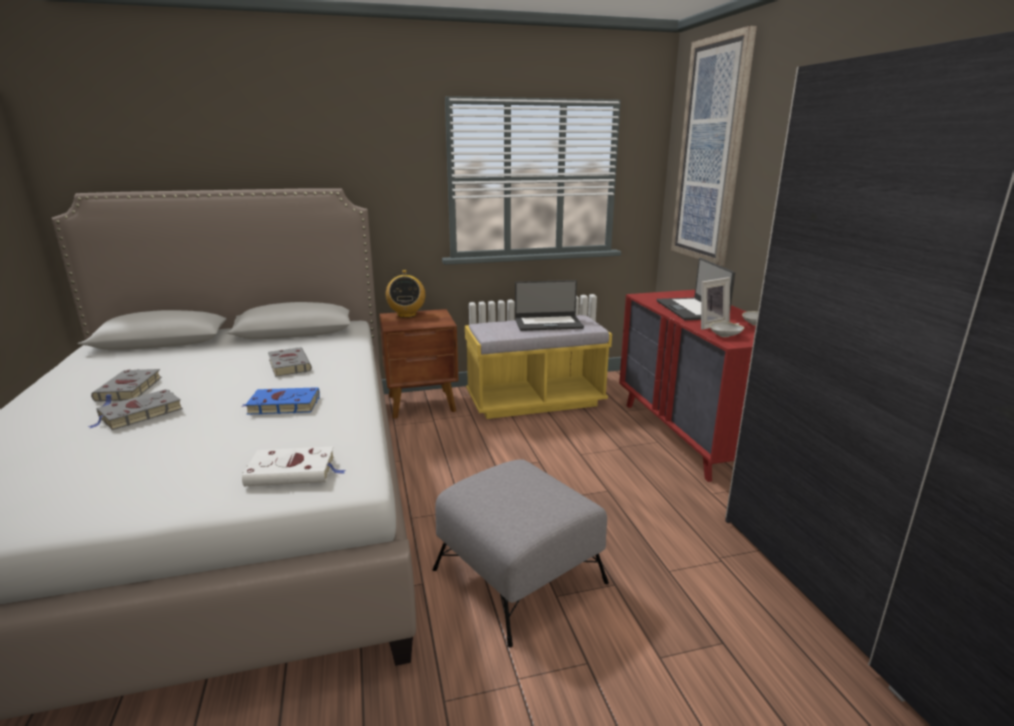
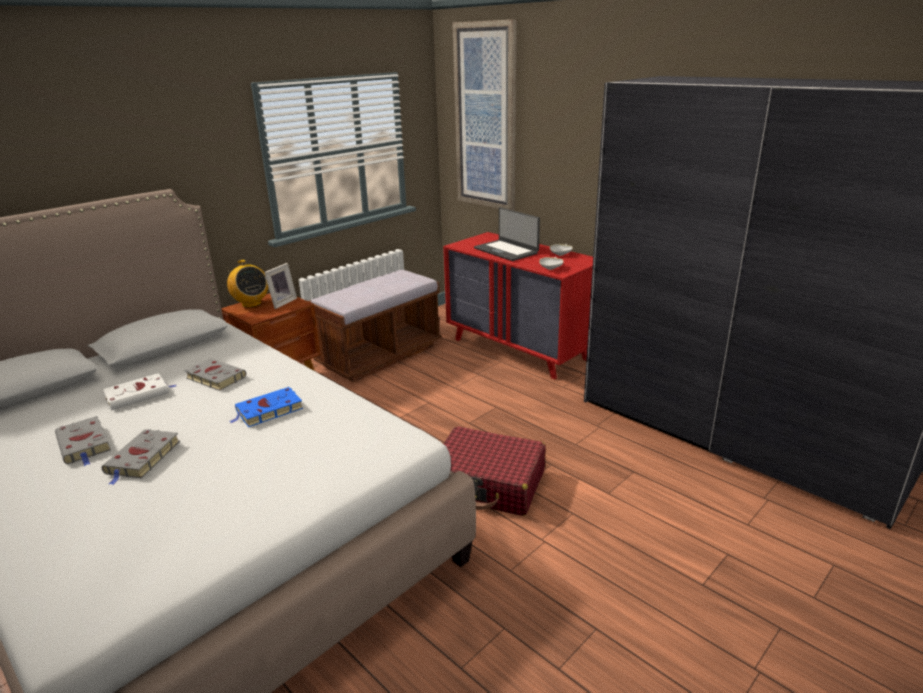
camera: 30 degrees left, 5 degrees up
white book [242,446,346,486] -> white book moved to [103,373,176,410]
grey ottoman [433,459,609,648] -> red suitcase [443,426,546,516]
yellow bench [465,315,612,419] -> brown bench [308,270,442,382]
laptop [515,280,584,331] -> none
picture frame [701,277,730,330] -> picture frame moved to [264,263,297,309]

